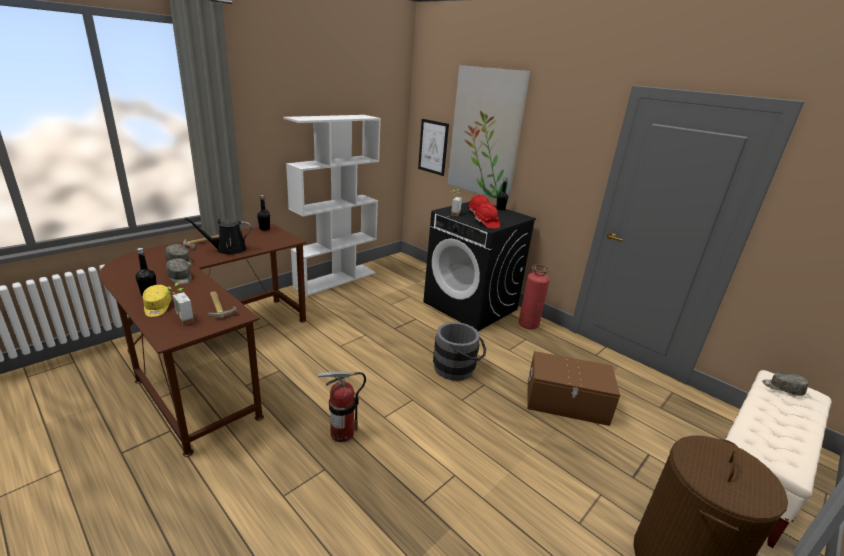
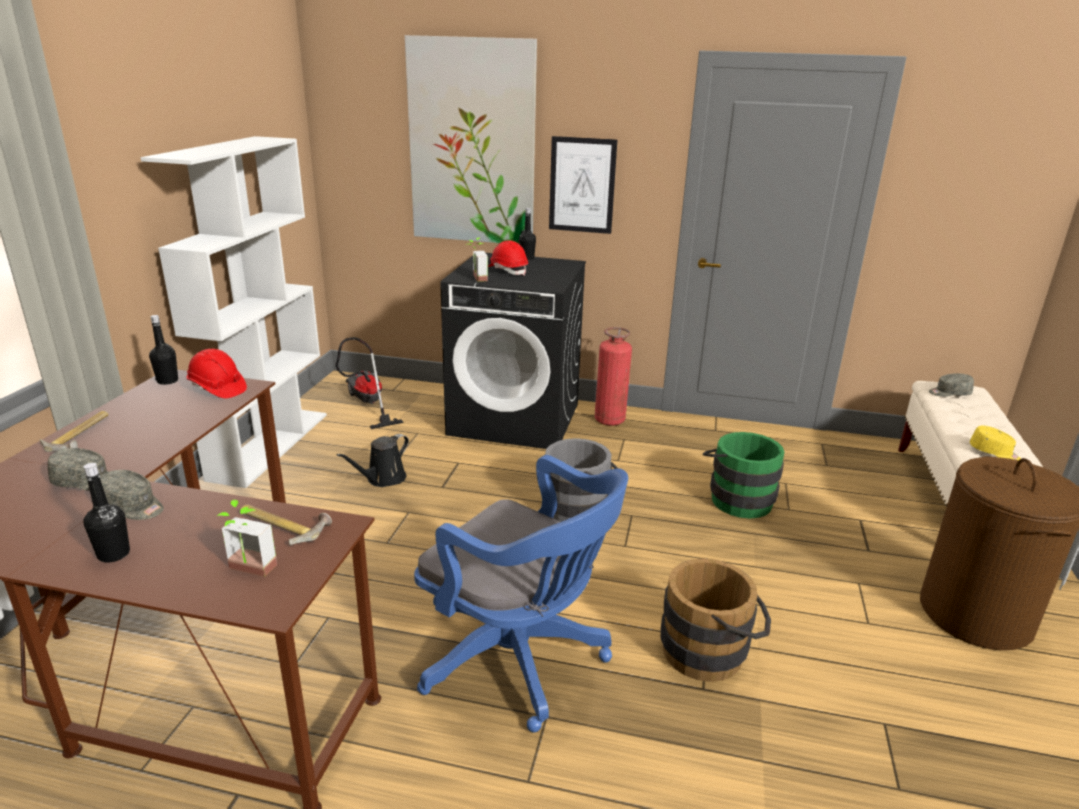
camera: 30 degrees left, 0 degrees up
yellow cap [143,285,171,317] -> yellow cap moved to [970,426,1021,460]
black watering can [184,218,252,255] -> black watering can moved to [337,434,409,487]
fire extinguisher [317,372,366,442] -> blue office chair [414,455,628,733]
picture [418,119,449,176] -> picture moved to [549,136,617,234]
red hard hat [474,203,500,229] -> red hard hat moved to [186,349,247,398]
brown storage box [527,351,620,426] -> green bucket [703,432,784,519]
none -> vacuum cleaner [336,337,404,429]
none -> brown bucket [660,558,771,682]

